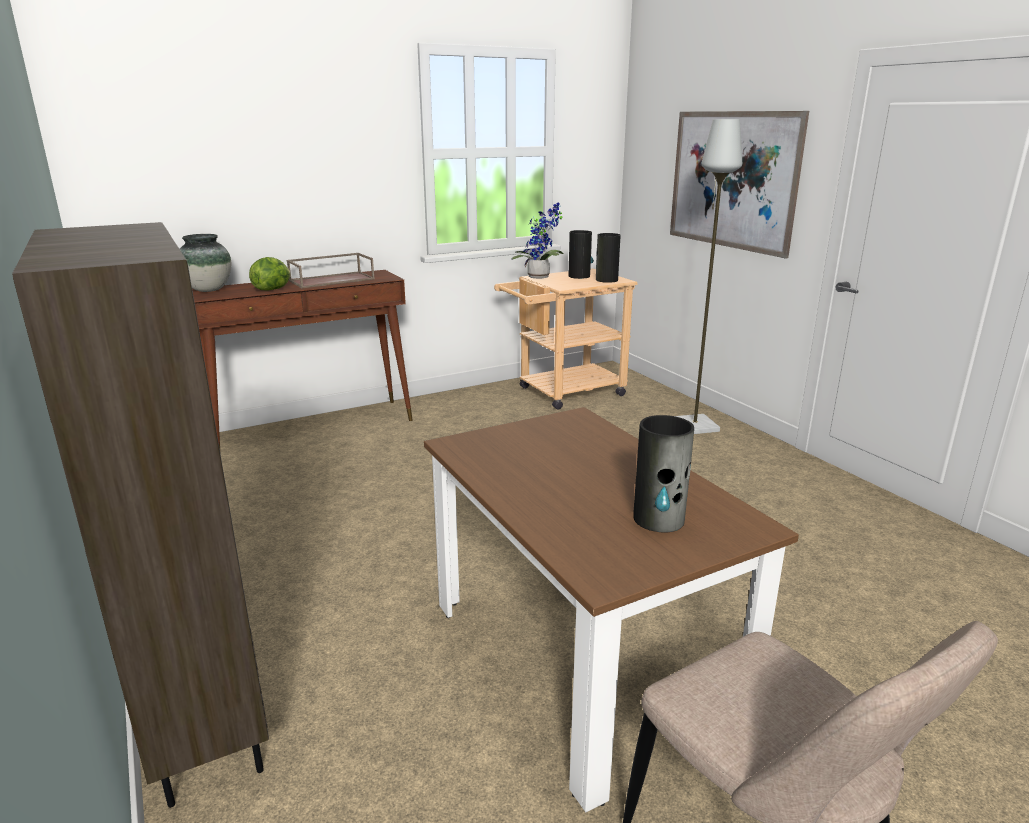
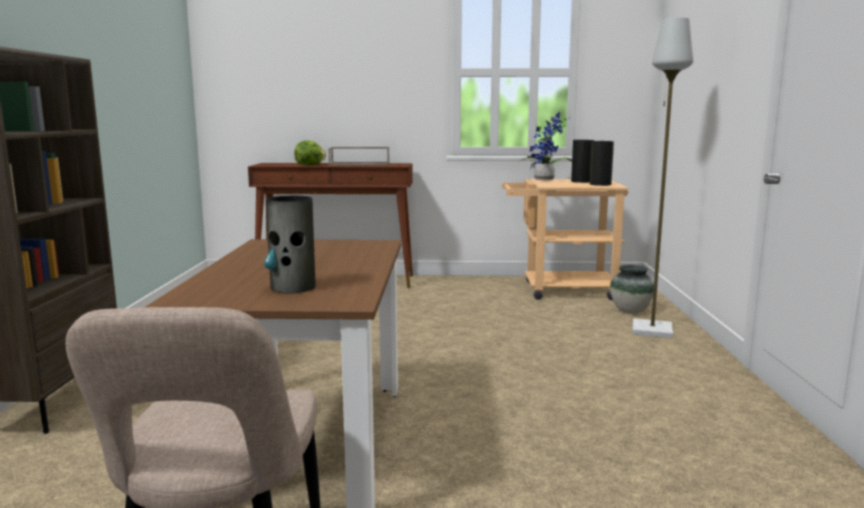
camera: 30 degrees right, 10 degrees down
vase [180,234,231,292] -> vase moved to [610,265,654,314]
picture [670,111,809,259] -> none

